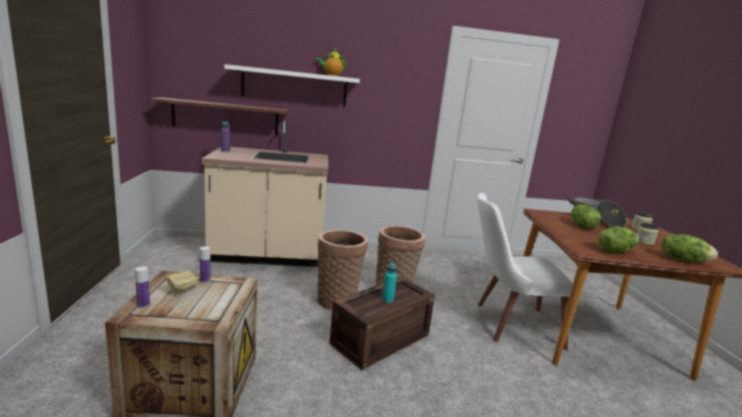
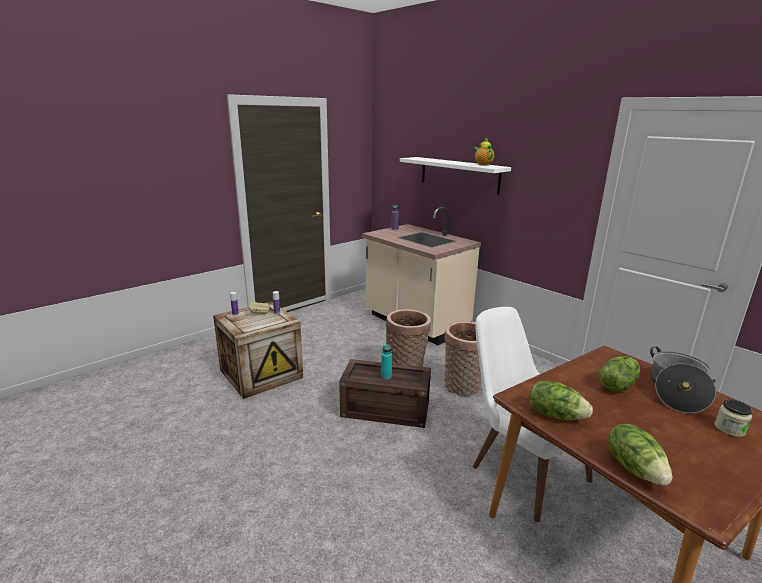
camera: 55 degrees right, 5 degrees up
shelf [150,97,289,136] -> none
jar [636,222,659,245] -> none

